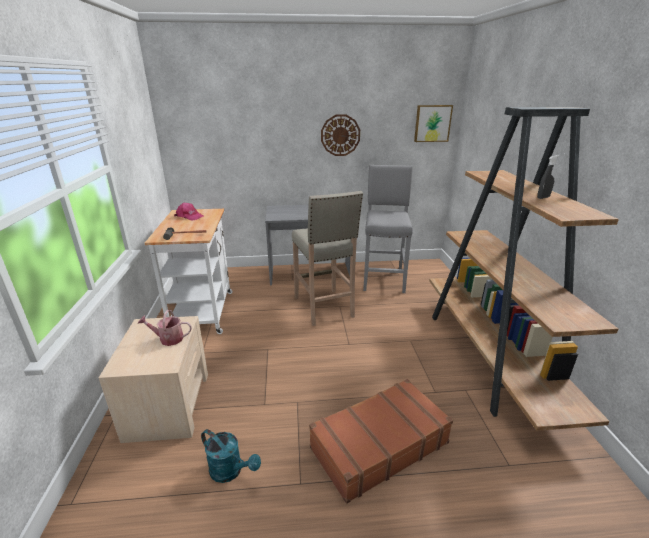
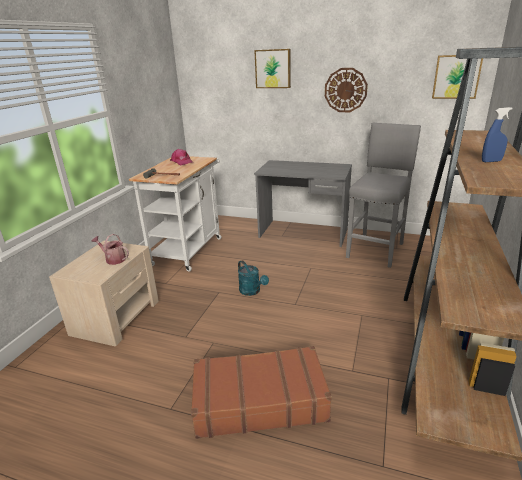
camera: 25 degrees right, 0 degrees up
turquoise watering can [201,429,261,483] -> turquoise watering can moved to [238,260,269,296]
beige stool [292,191,363,326] -> none
grey spray bottle [537,155,559,199] -> blue spray bottle [482,107,513,162]
none -> picture [254,49,291,88]

